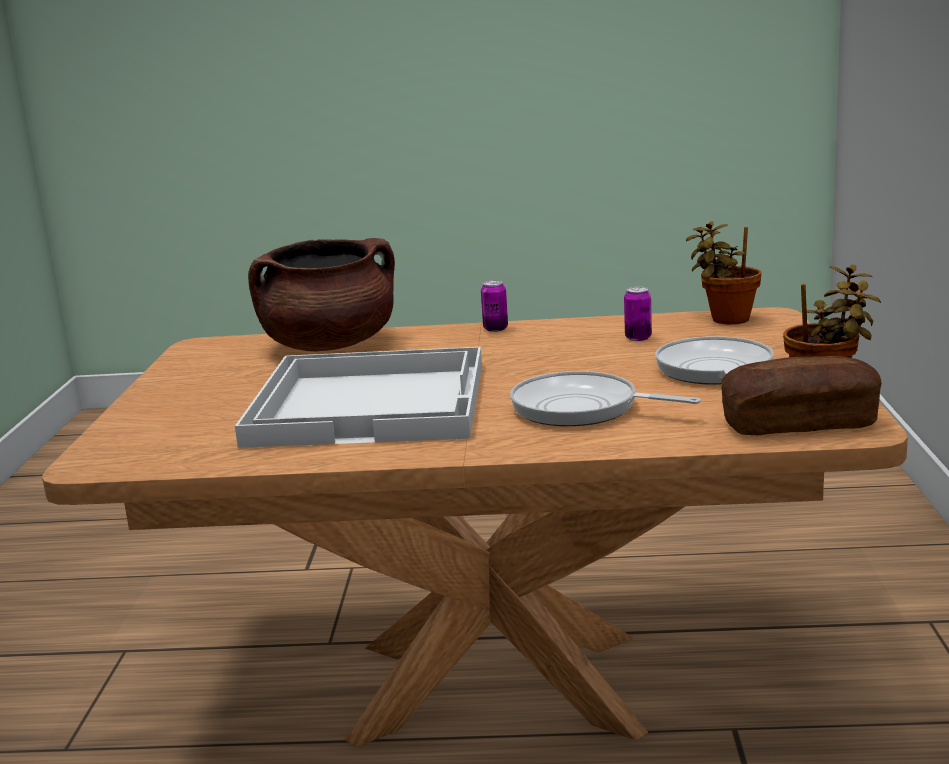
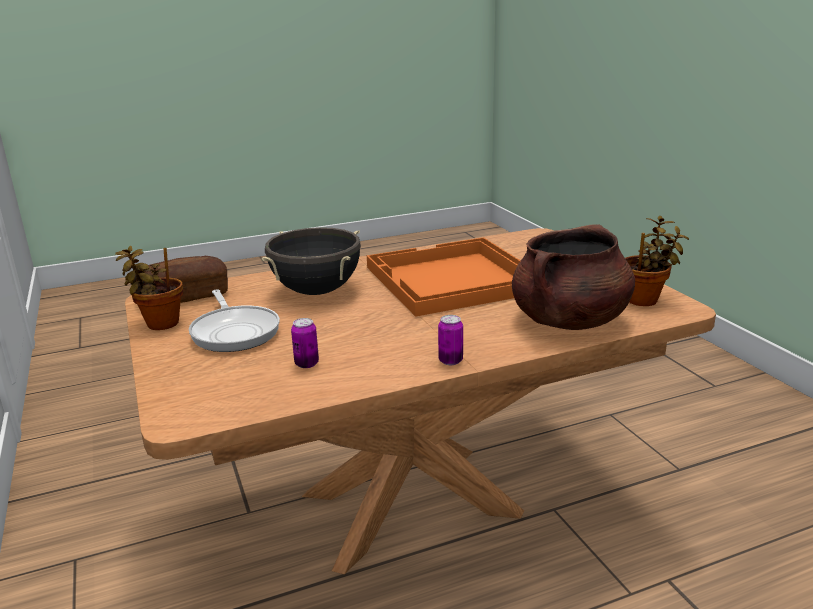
camera: 155 degrees right, 5 degrees up
white tray [235,347,482,448] -> orange tray [367,237,521,317]
frying pan [510,371,701,426] -> black cooking pot [261,227,361,295]
potted plant [686,221,761,324] -> potted plant moved to [625,216,689,306]

